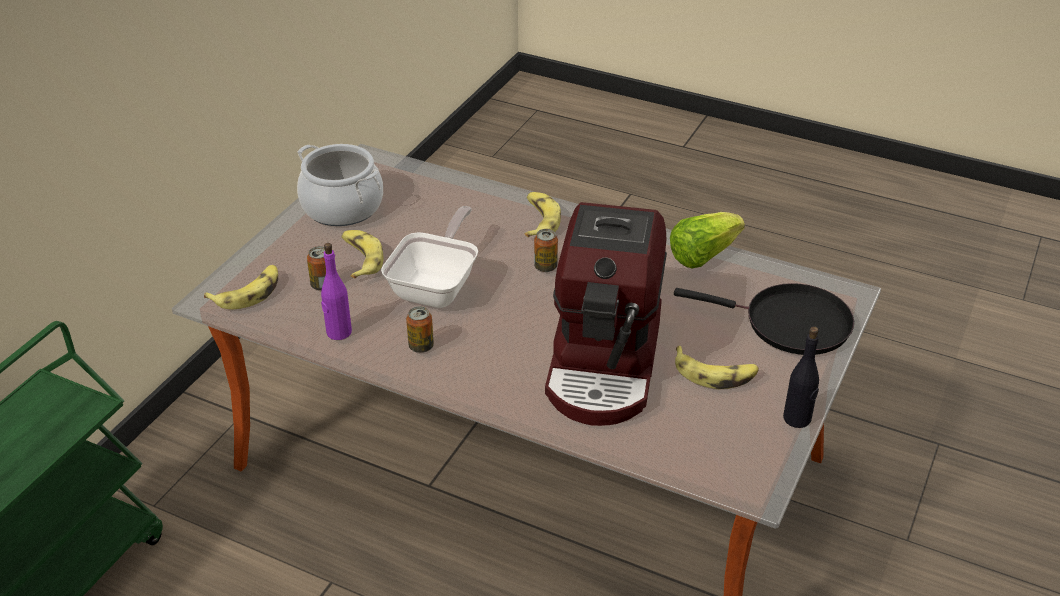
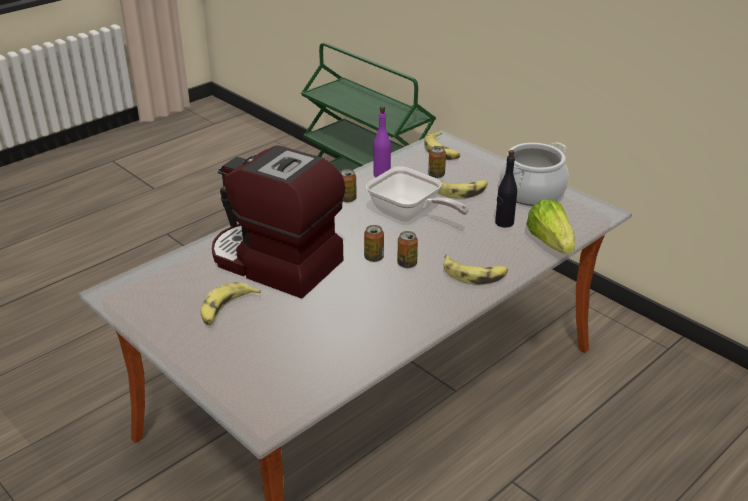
camera: 110 degrees right, 5 degrees down
lettuce [670,212,745,268] -> lettuce moved to [526,199,575,254]
black frying pan [674,283,854,355] -> none
black bottle [783,326,819,428] -> black bottle moved to [495,150,517,228]
none -> can [364,225,384,262]

